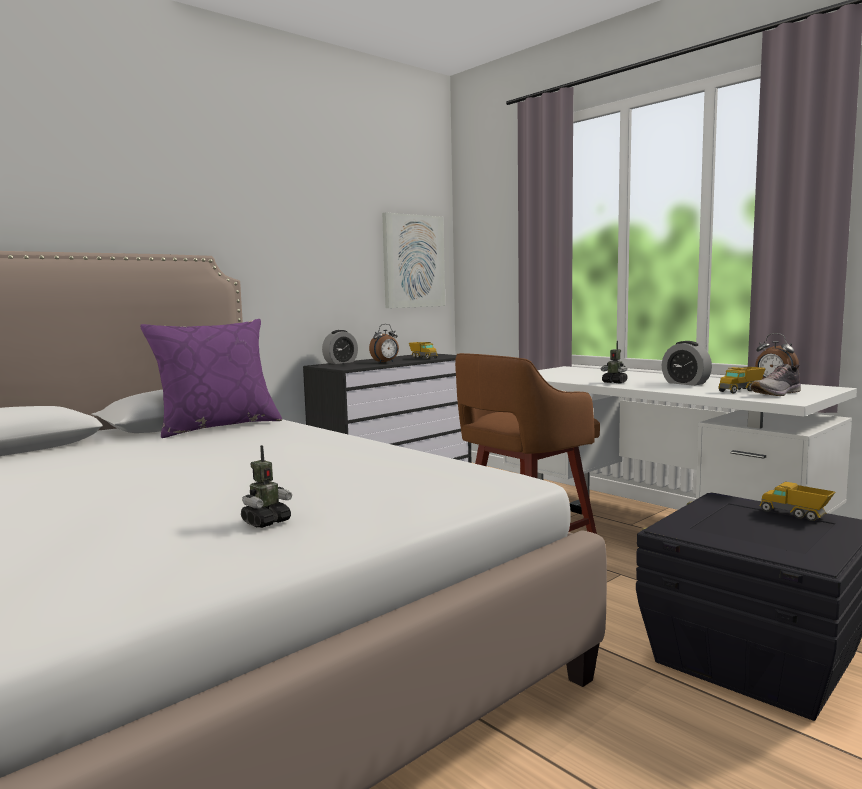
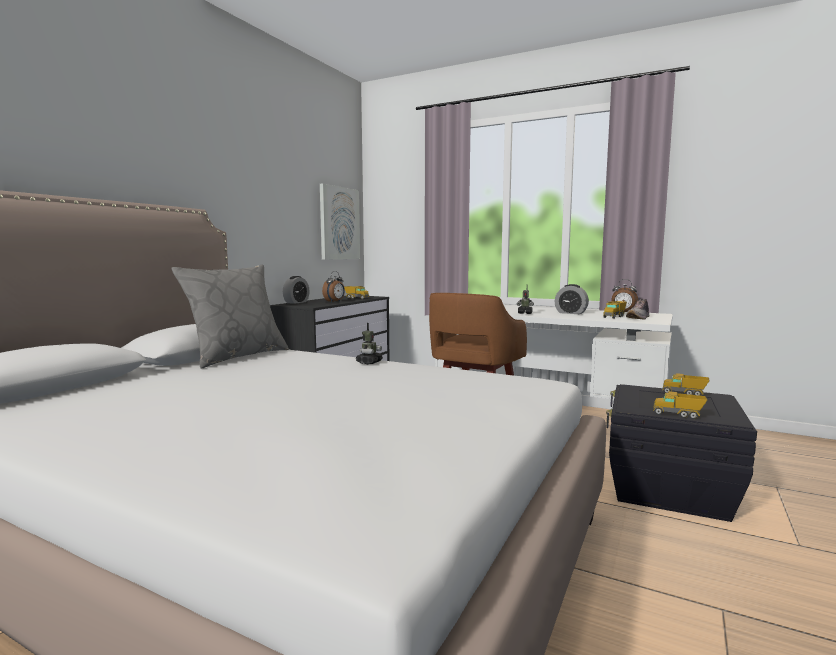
camera: 20 degrees left, 0 degrees up
purple pillow [140,319,282,438] -> grey pillow [171,265,289,368]
toy robot [241,445,292,528] -> toy robot moved to [356,323,383,364]
none -> toy truck [653,391,707,419]

